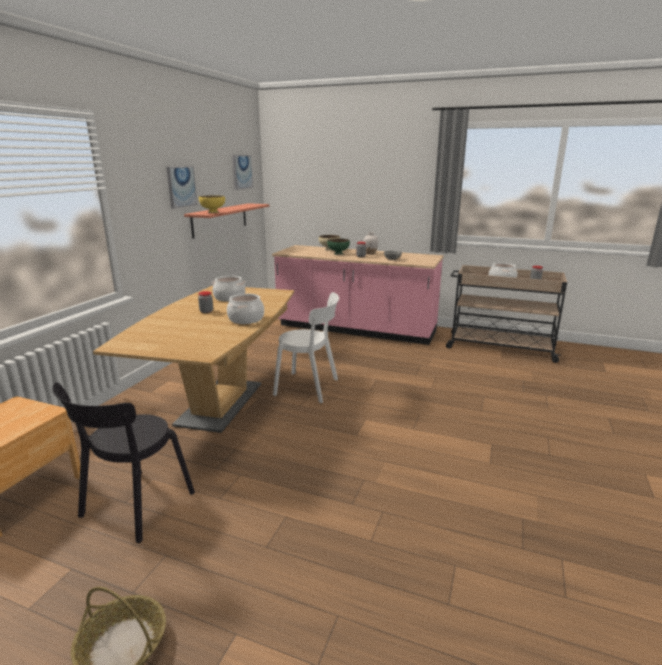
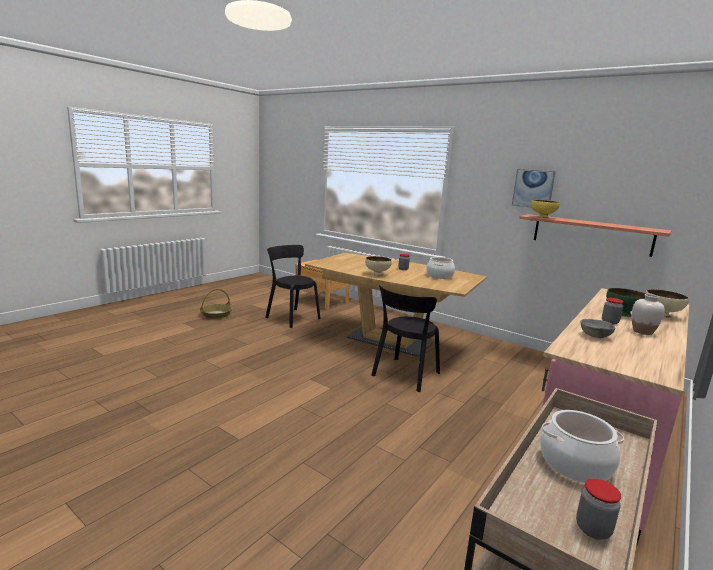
camera: 105 degrees right, 5 degrees down
cooking pot [227,294,264,324] -> beige bowl [365,256,392,276]
picture [233,155,253,190] -> none
white chair [273,292,339,403] -> black chair [371,285,440,392]

